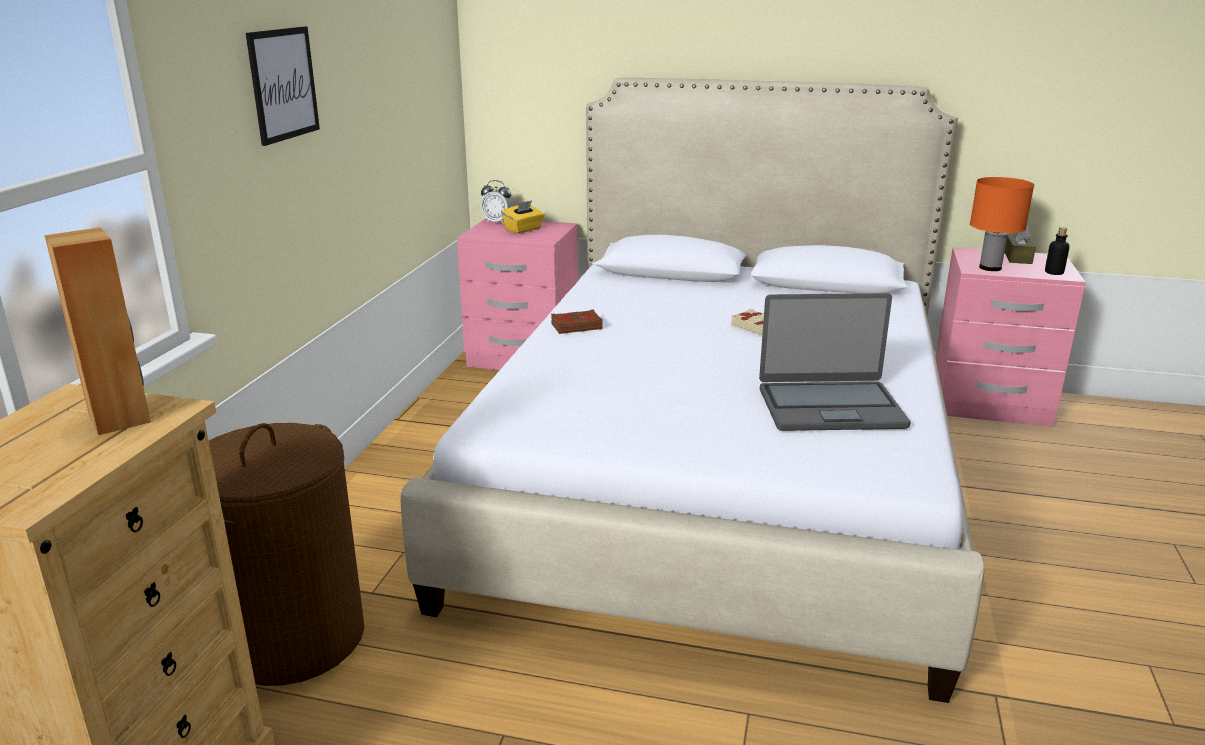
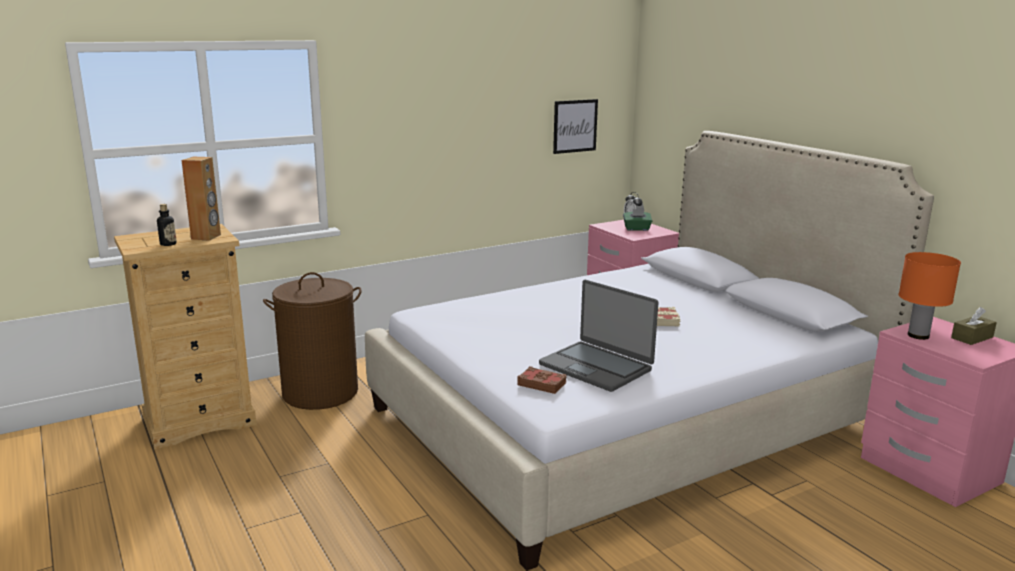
camera: 45 degrees right, 5 degrees down
picture [246,26,320,146] -> picture moved to [553,99,598,154]
yellow tissue box [501,200,544,234] -> green tissue box [623,209,652,231]
brown book [551,310,602,334] -> brown book moved to [517,366,567,394]
bottle [1045,227,1069,275] -> bottle moved to [157,204,177,246]

